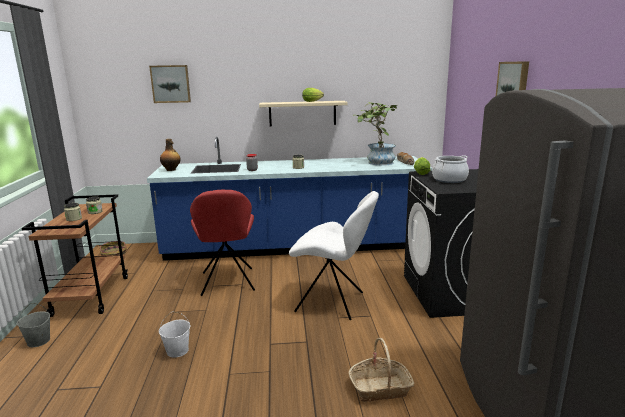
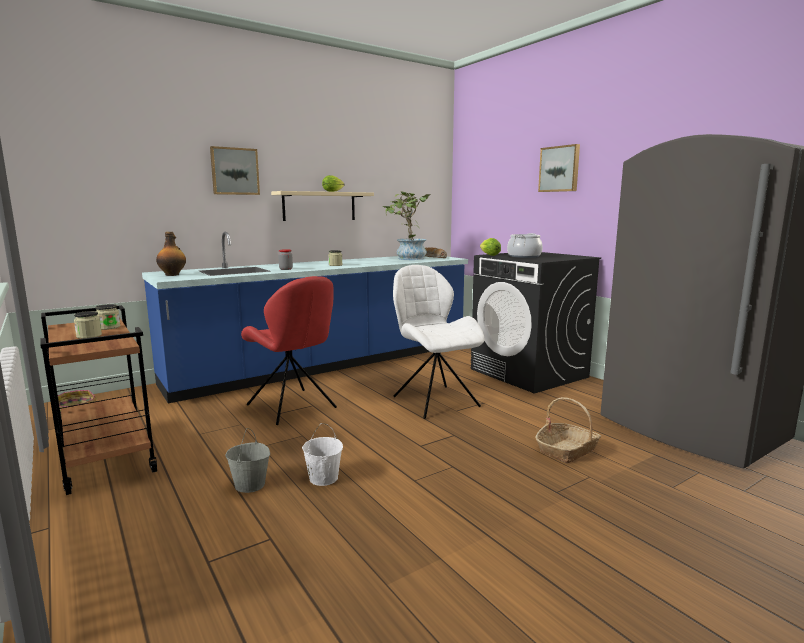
camera: 30 degrees left, 5 degrees down
grey bucket [17,303,50,347] -> grey bucket moved to [225,428,270,493]
picture [149,65,191,103] -> picture moved to [210,146,260,195]
white chair [289,191,379,320] -> white chair turned 105 degrees counterclockwise [393,265,485,419]

